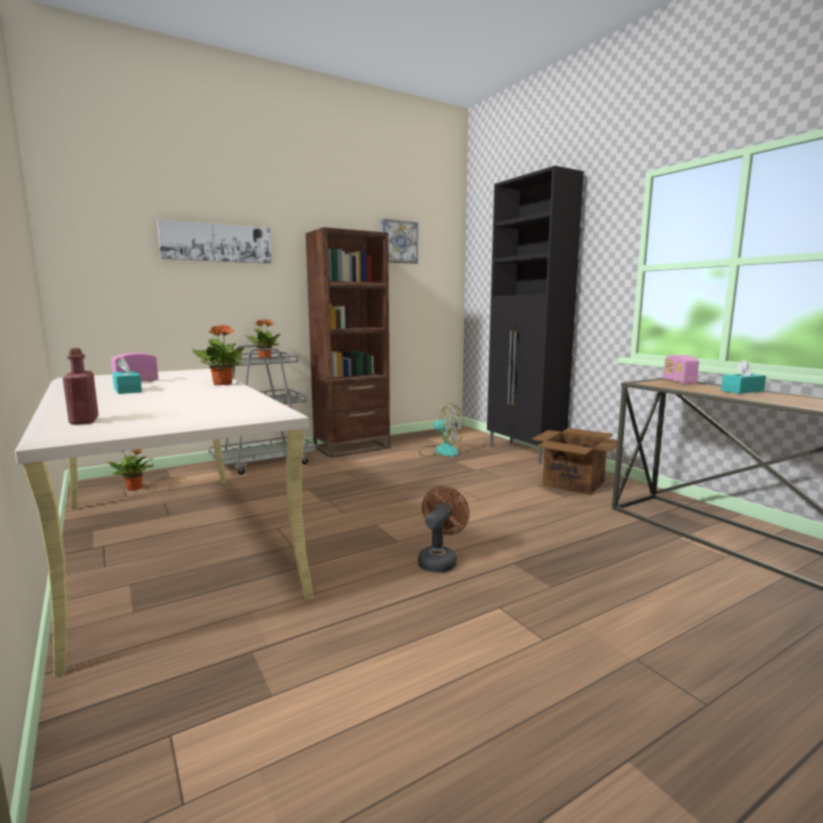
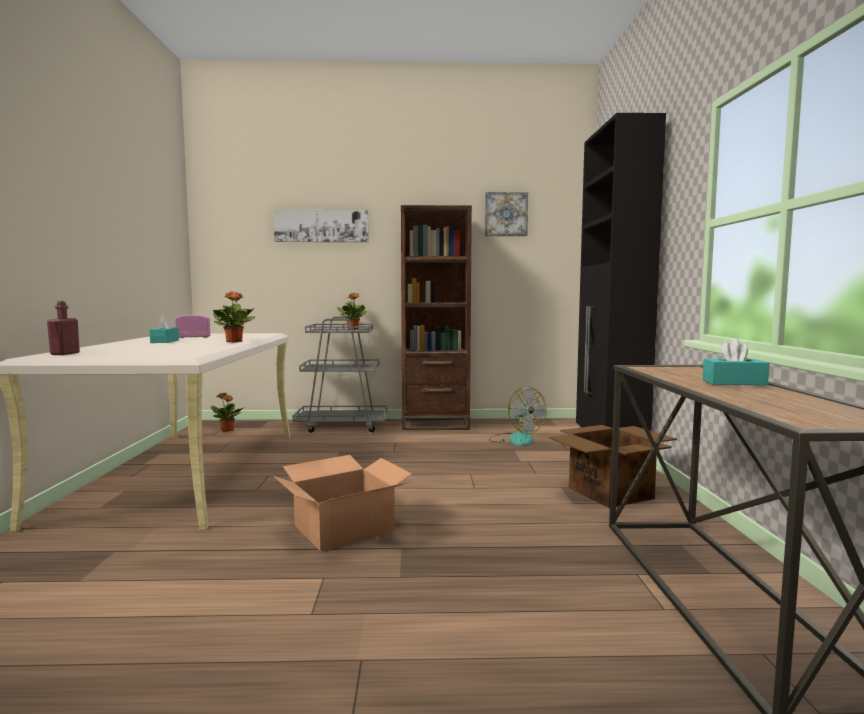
camera: 30 degrees right, 5 degrees down
brown fan [418,486,469,572] -> cardboard box [274,455,412,552]
radio [663,355,699,384] -> none

